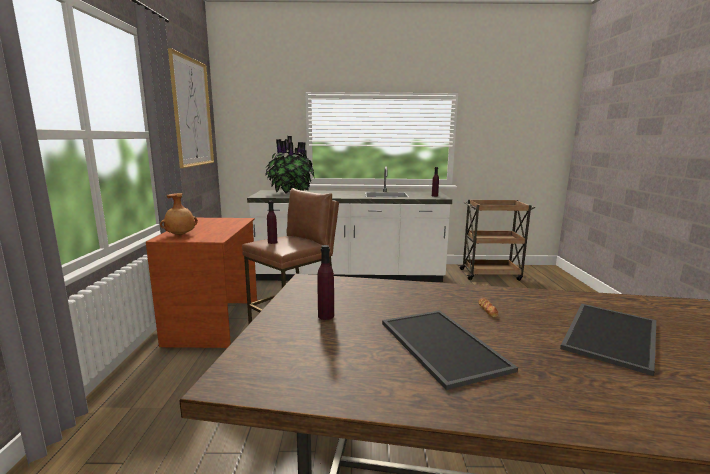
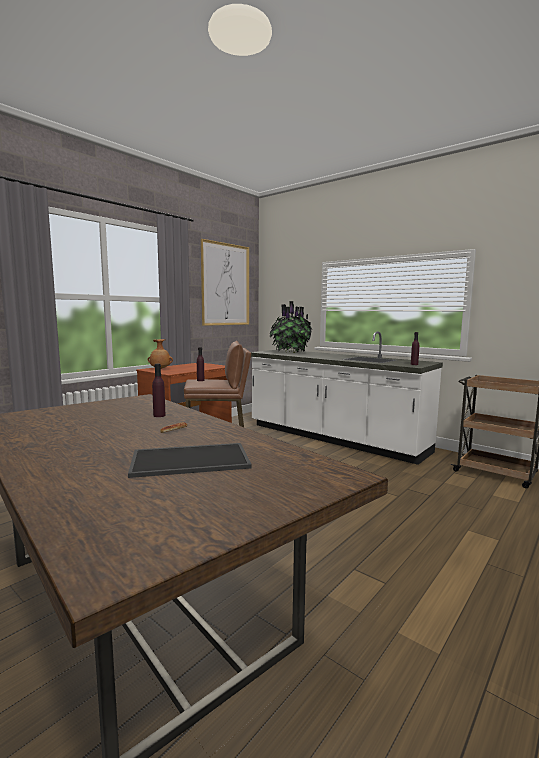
camera: 40 degrees right, 5 degrees down
purple bottle [317,245,334,320] -> purple bottle moved to [152,364,166,417]
tray [382,310,518,390] -> none

